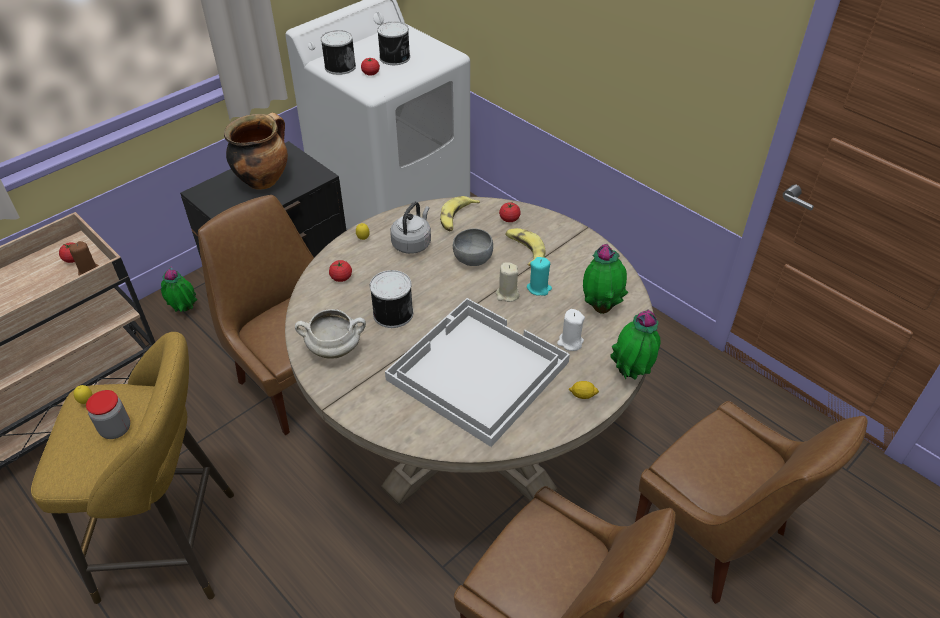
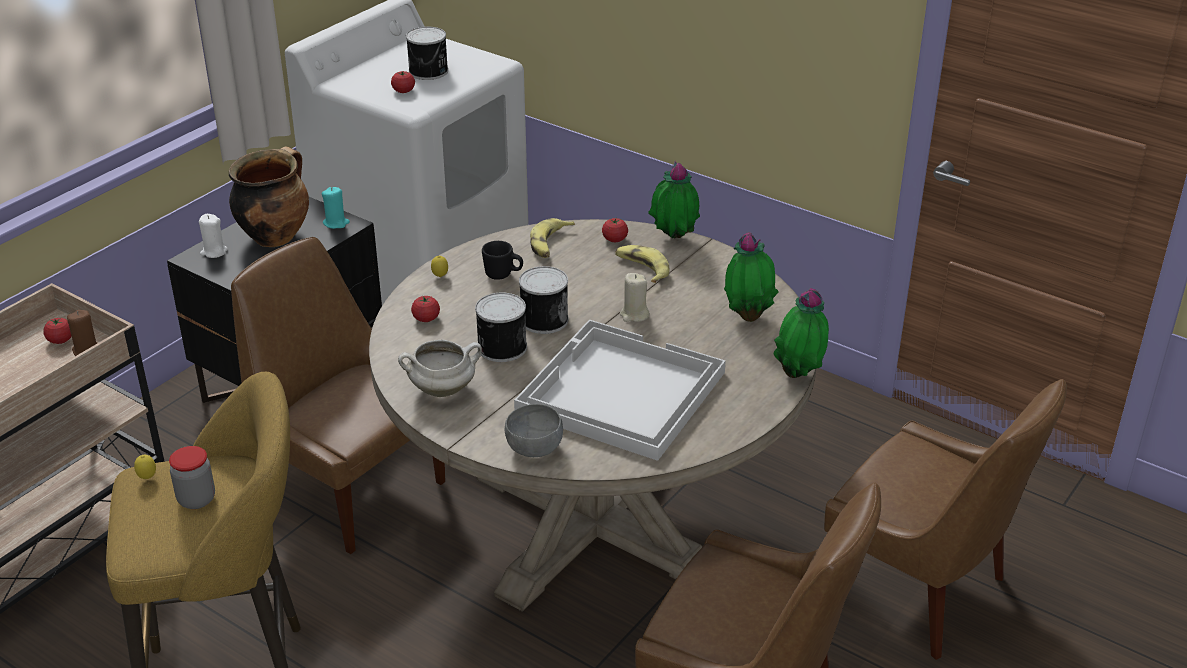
camera: 10 degrees left, 10 degrees down
potted plant [161,266,197,312] -> potted plant moved to [648,161,700,239]
can [321,30,356,75] -> can moved to [519,266,569,334]
grey kettle [390,202,431,254] -> black mug [482,241,523,280]
grey bowl [453,228,493,266] -> grey bowl moved to [505,404,563,457]
turquoise candle [527,257,552,296] -> turquoise candle moved to [322,187,350,229]
white candle [557,309,585,351] -> white candle moved to [199,214,228,258]
lemon [569,381,599,399] -> none

